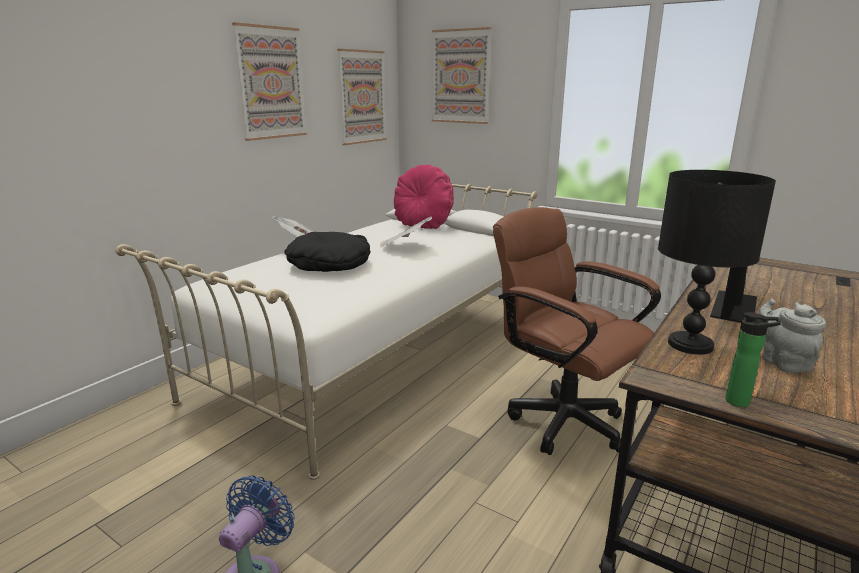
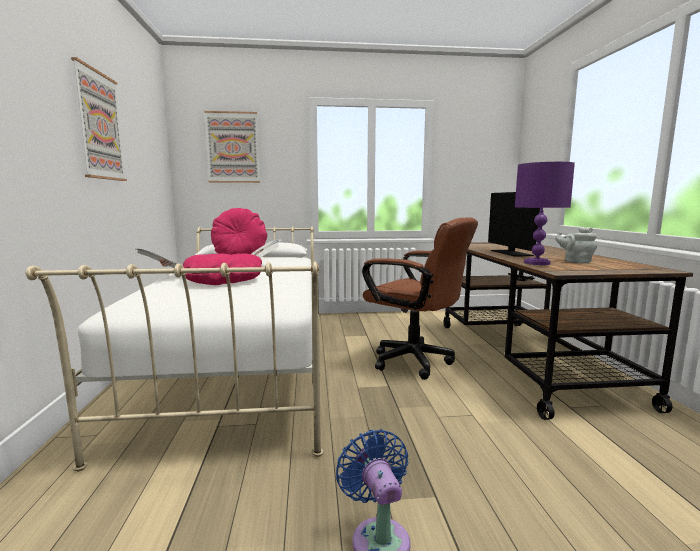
camera: 40 degrees left, 10 degrees down
black pillow [284,232,370,272] -> pink pillow [183,253,262,285]
picture [337,49,387,145] -> none
brown office chair [493,207,661,455] -> brown office chair turned 150 degrees counterclockwise [362,217,478,380]
black table lamp [658,170,776,355] -> purple table lamp [515,162,575,265]
bottle [725,312,781,407] -> none

